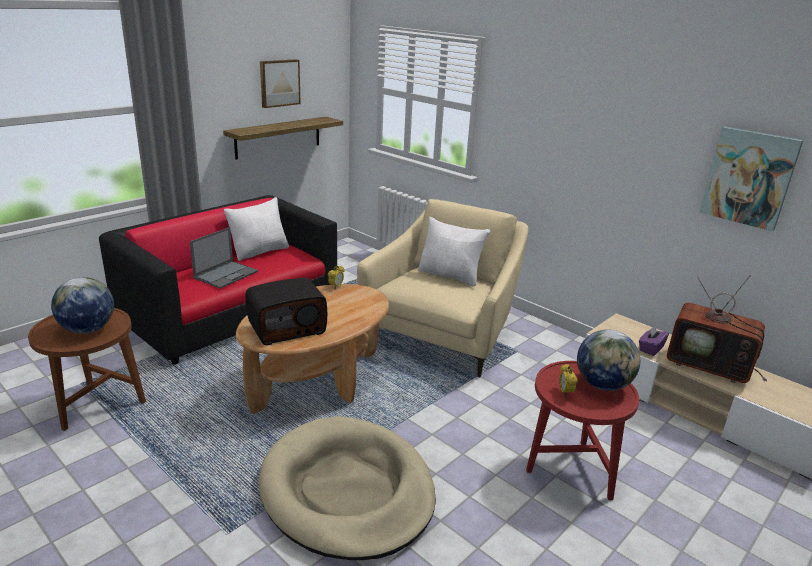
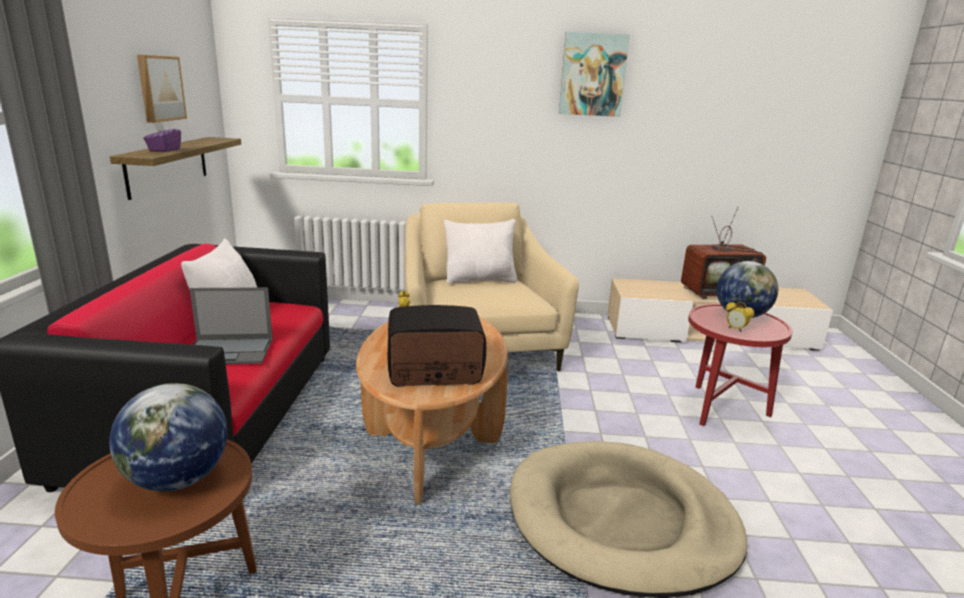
camera: 40 degrees left, 5 degrees down
laptop [190,227,258,289] -> laptop turned 90 degrees clockwise [190,287,273,364]
radio [245,278,327,346] -> radio turned 120 degrees counterclockwise [387,305,486,387]
purple tissue box [639,325,669,356] -> purple tissue box moved to [143,122,181,152]
picture [699,126,803,231] -> picture moved to [559,32,630,117]

